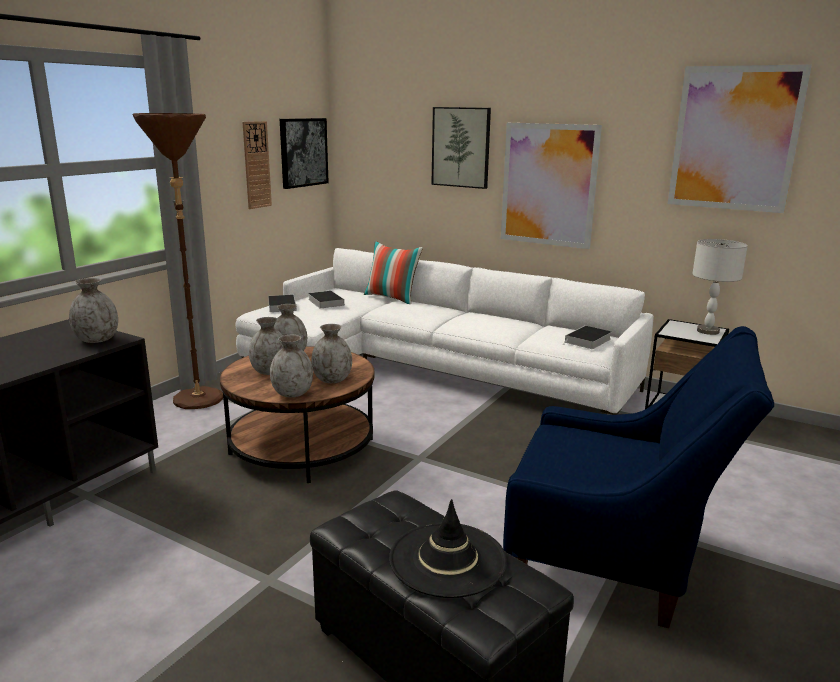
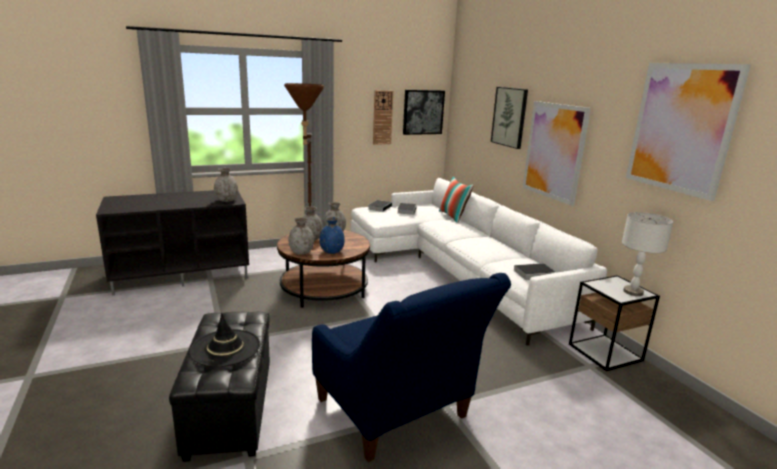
camera: 35 degrees right, 0 degrees up
grey vase [311,324,352,383] -> blue vase [319,217,345,254]

